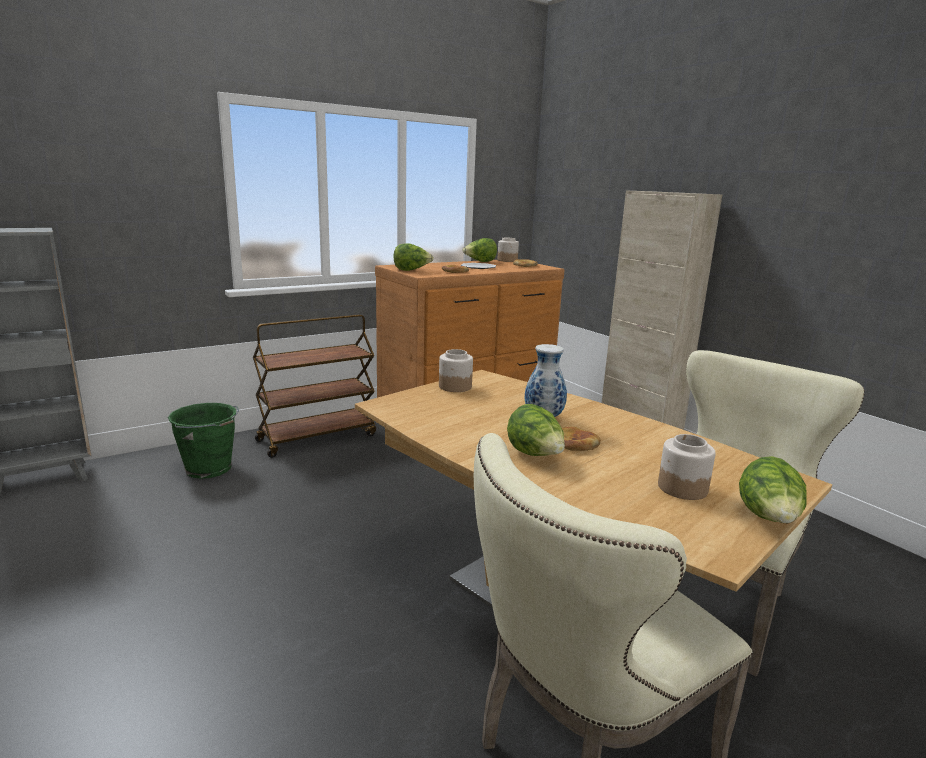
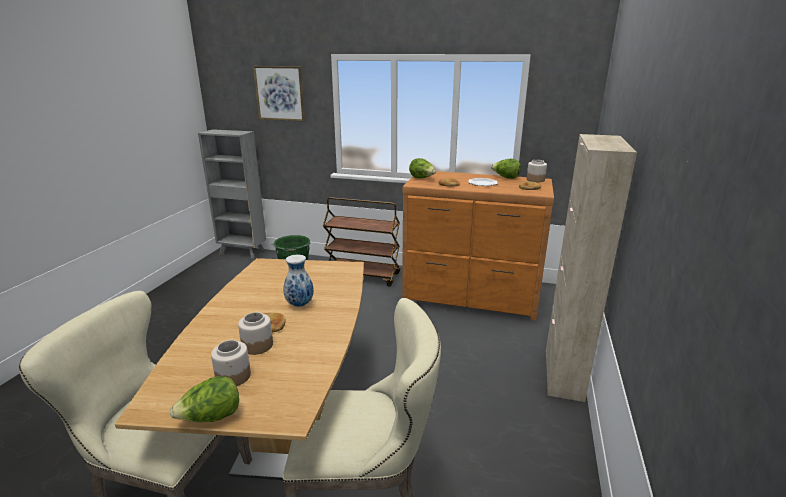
camera: 50 degrees right, 5 degrees up
jar [439,349,473,392] -> jar moved to [238,312,273,355]
lettuce [507,404,565,456] -> none
none -> picture [253,66,305,121]

